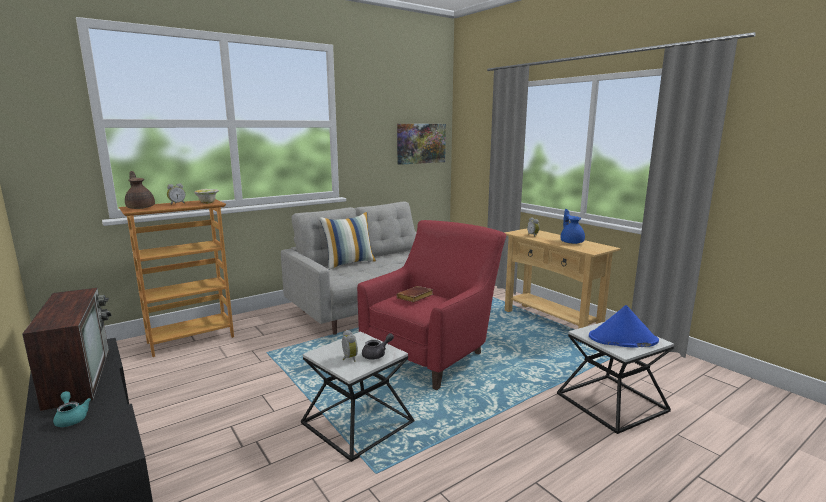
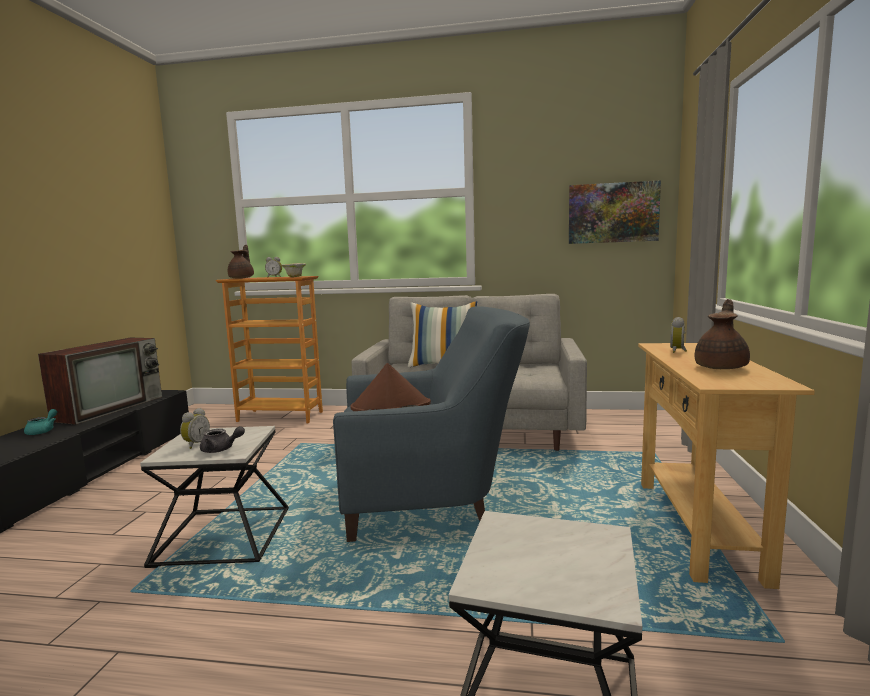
camera: 45 degrees right, 5 degrees down
red armchair [357,220,506,390] -> blue armchair [333,306,530,542]
brown book [396,286,433,302] -> brown hat [350,363,431,411]
blue teapot [561,209,585,244] -> brown teapot [695,299,750,369]
blue hat [589,305,659,348] -> none

